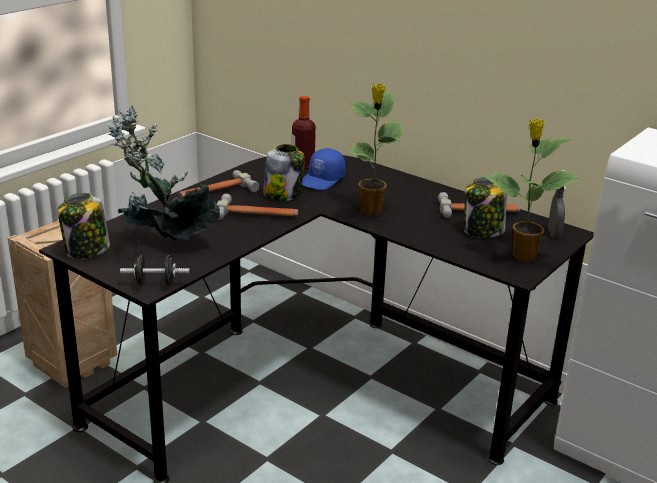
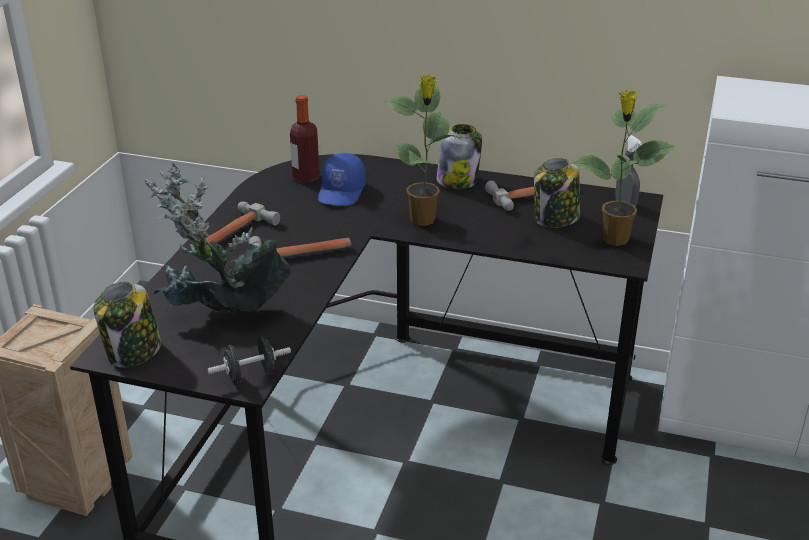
camera: 20 degrees left, 5 degrees up
jar [263,144,305,201] -> jar moved to [437,124,482,189]

